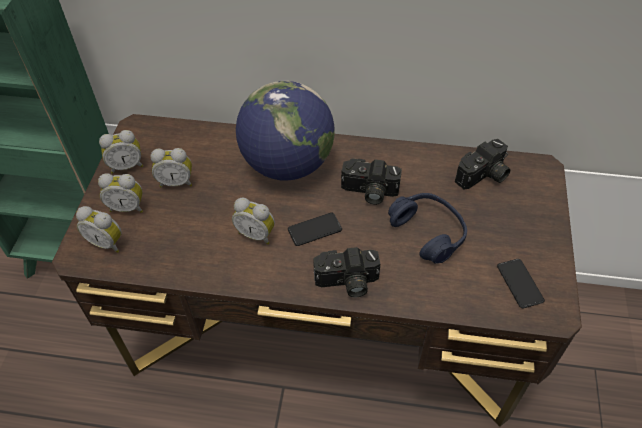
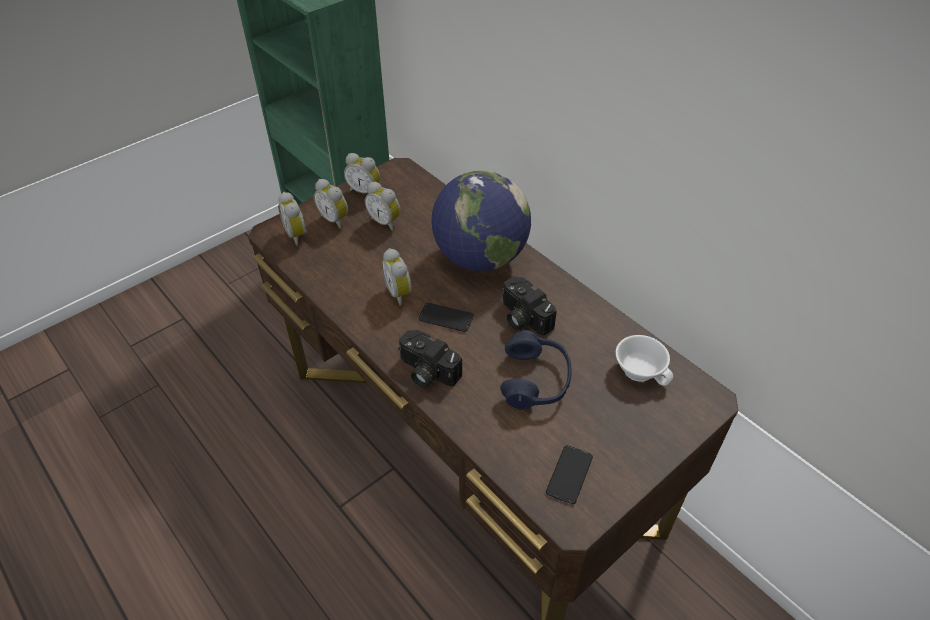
camera: 40 degrees right, 5 degrees down
camera [455,139,510,189] -> white cup [615,335,673,386]

